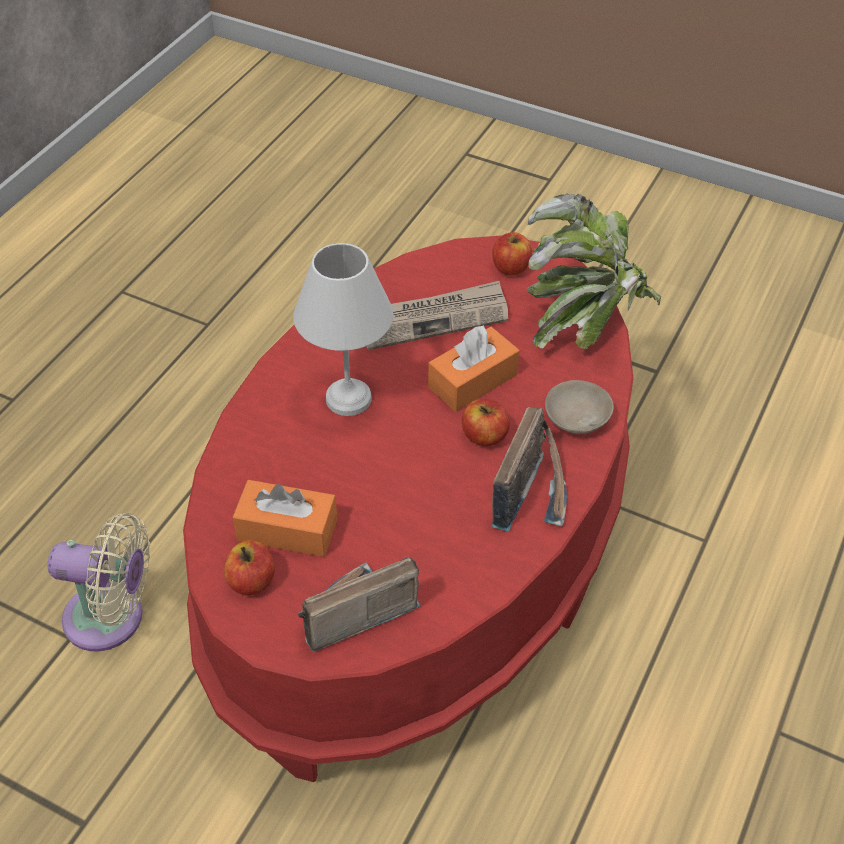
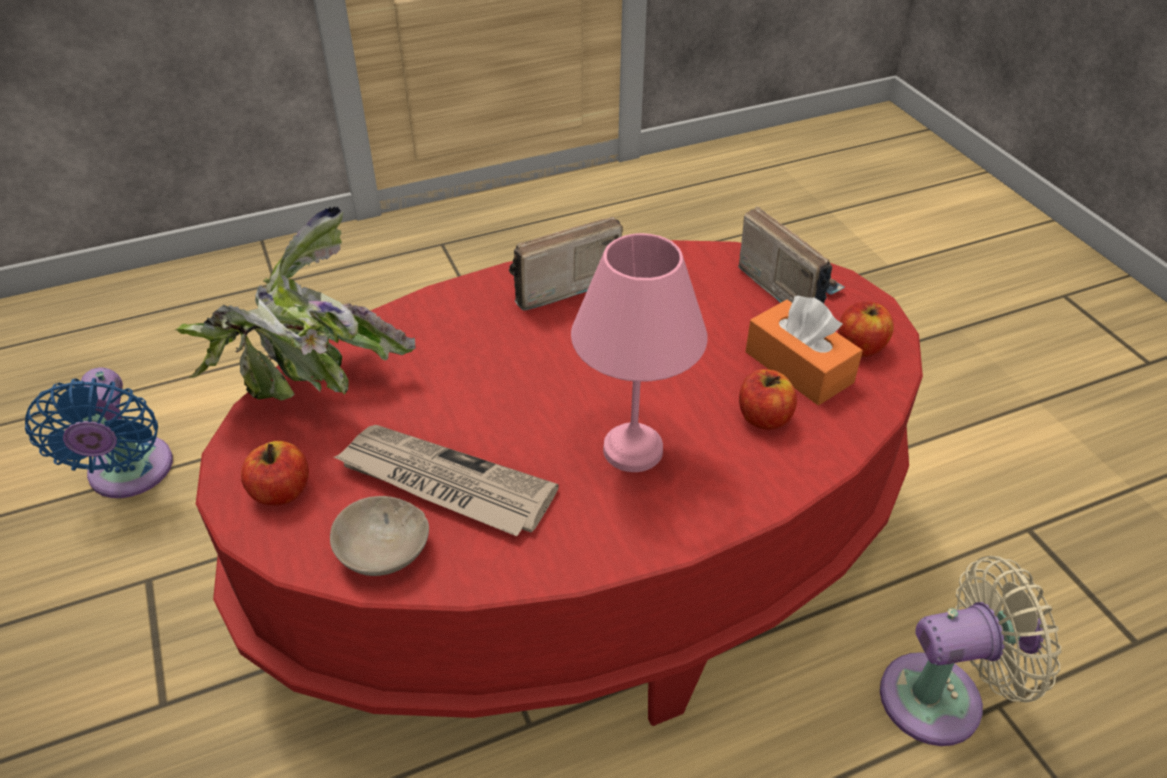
camera: 140 degrees left, 5 degrees down
beige fan [48,513,150,652] -> beige fan turned 120 degrees clockwise [880,556,1061,746]
white table lamp [293,243,393,416] -> pink table lamp [571,233,708,472]
radio [298,557,421,651] -> radio turned 135 degrees counterclockwise [738,207,845,304]
orange tissue box [428,325,520,412] -> none
apple [462,399,510,446] -> apple moved to [739,369,797,430]
beige bowl [545,380,614,434] -> beige bowl moved to [330,496,429,576]
none -> blue fan [25,368,173,498]

